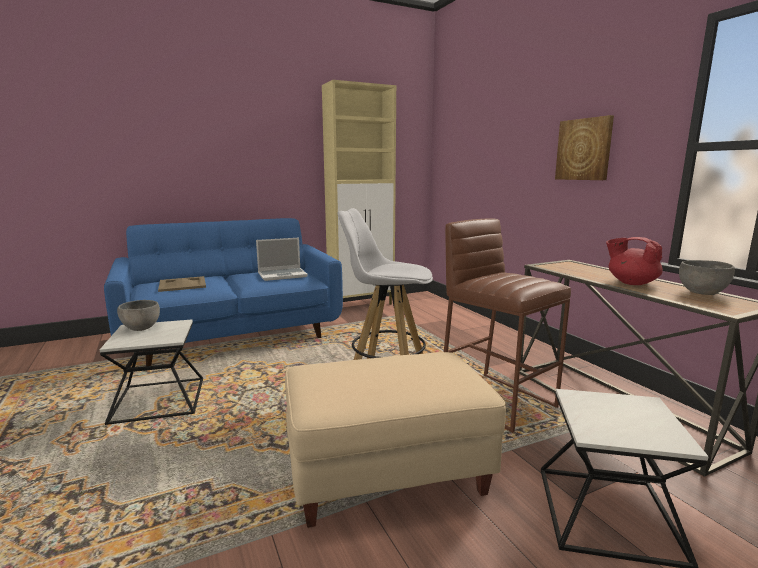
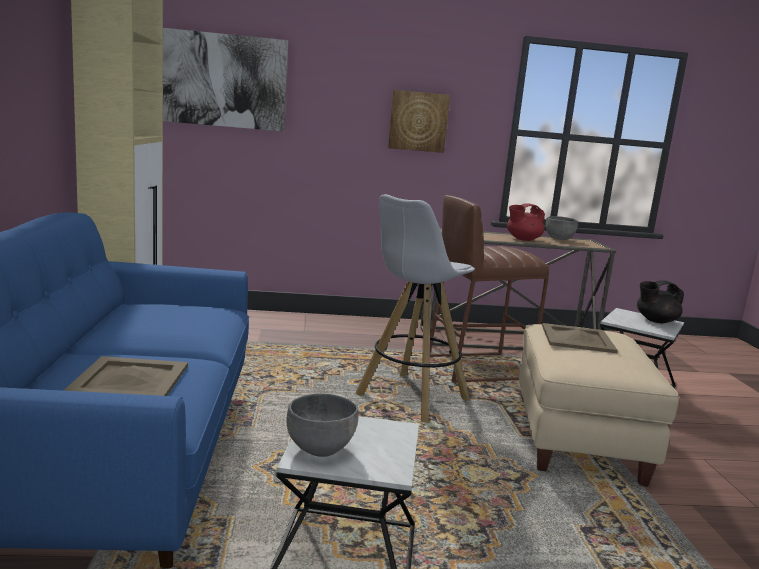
camera: 70 degrees left, 0 degrees up
laptop [256,238,308,281] -> none
none -> picture [163,28,288,131]
none -> beige tray [542,323,618,353]
none -> black teapot [637,280,684,323]

